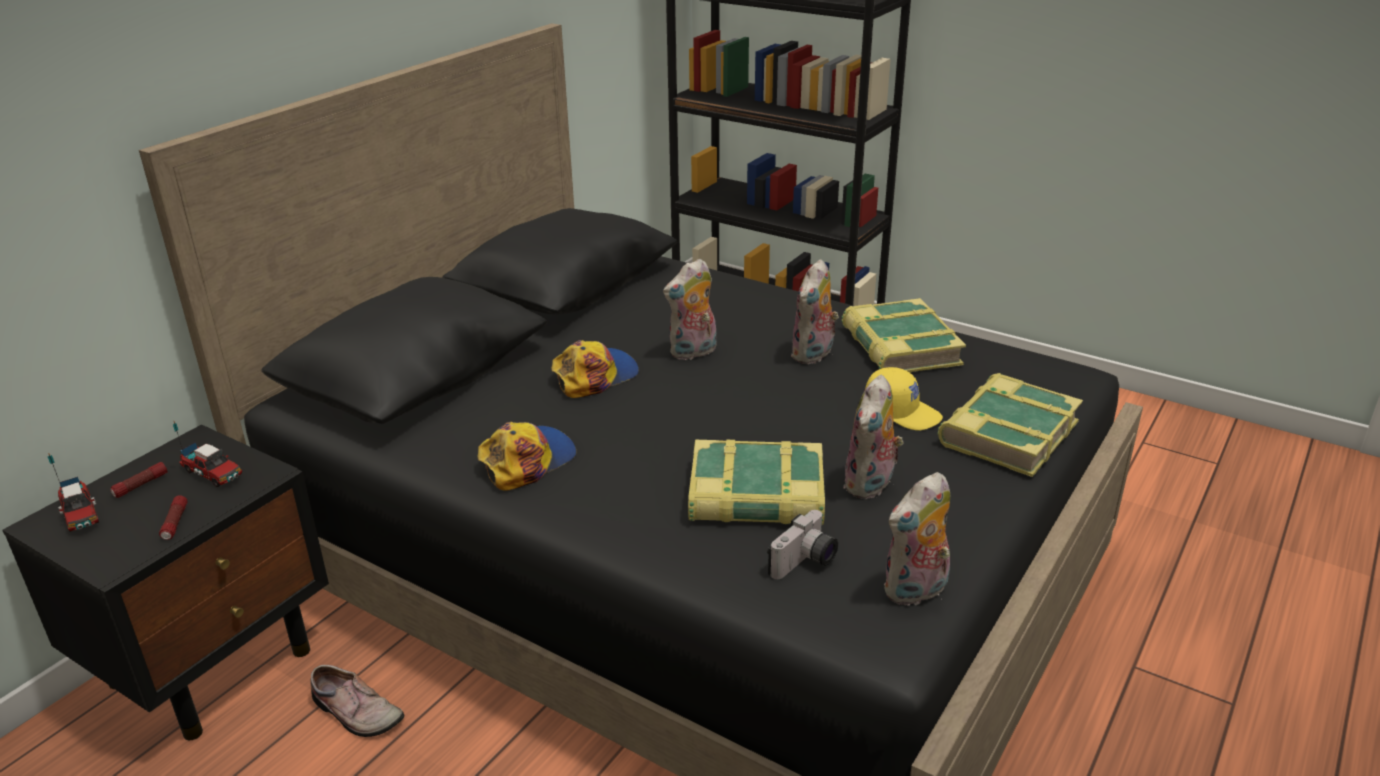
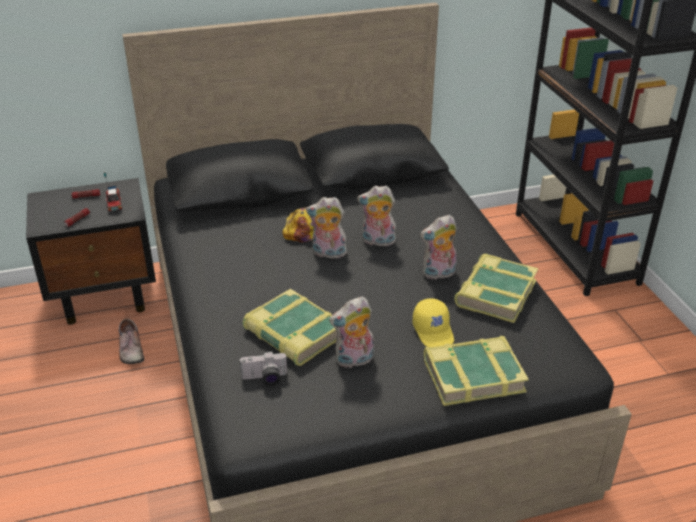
camera: 40 degrees right, 5 degrees up
toy truck [47,453,99,532] -> none
cap [478,422,576,491] -> none
plush toy [884,472,950,607] -> plush toy moved to [306,197,347,259]

